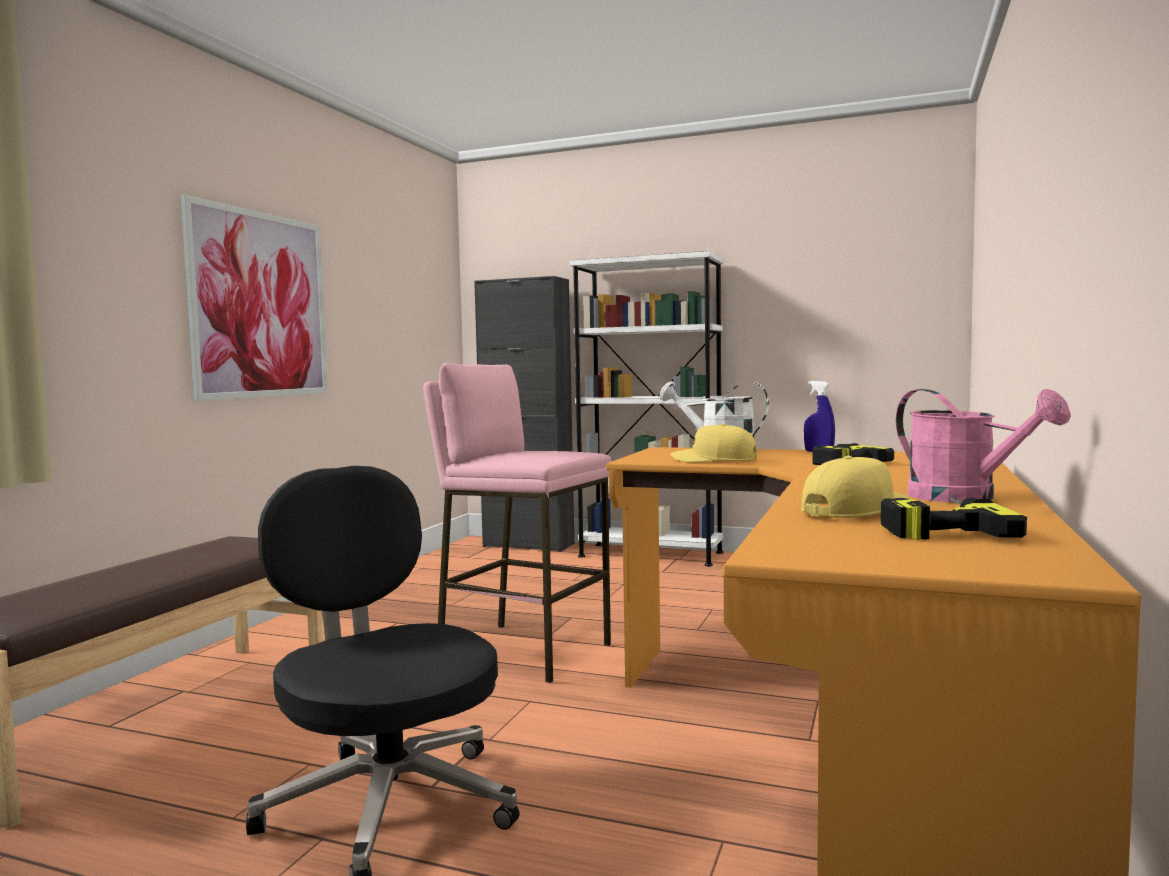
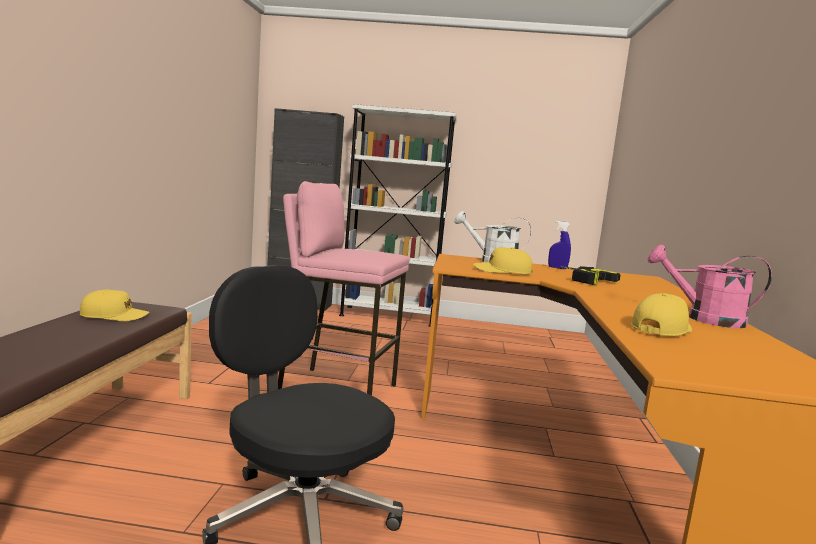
camera: 15 degrees left, 5 degrees up
picture [181,195,328,401] -> none
power drill [881,497,1027,540] -> none
pink watering can [896,389,1071,502] -> pink watering can turned 150 degrees clockwise [647,245,772,328]
none -> yellow cap [80,289,149,321]

